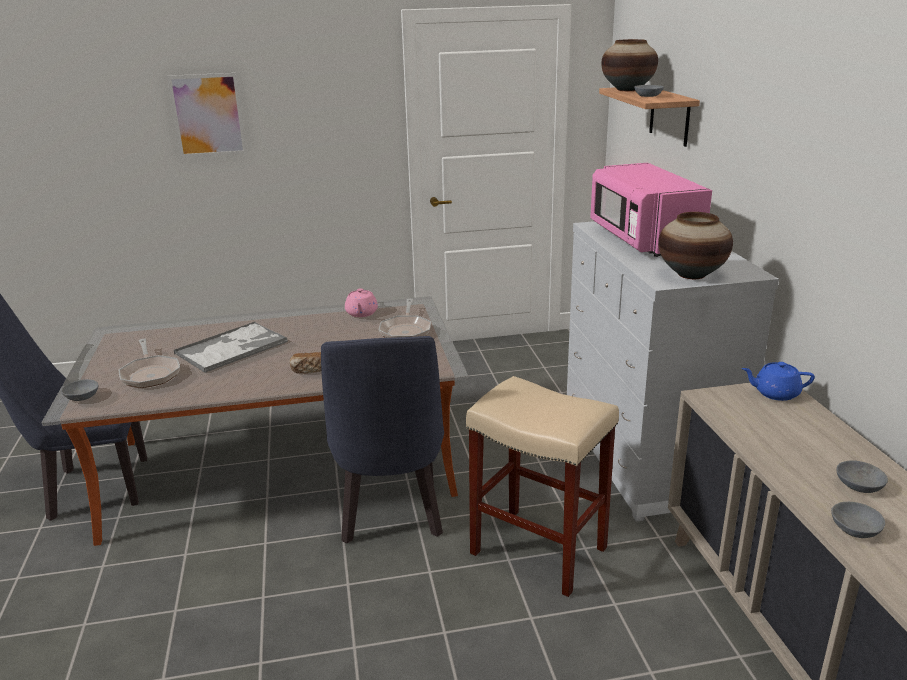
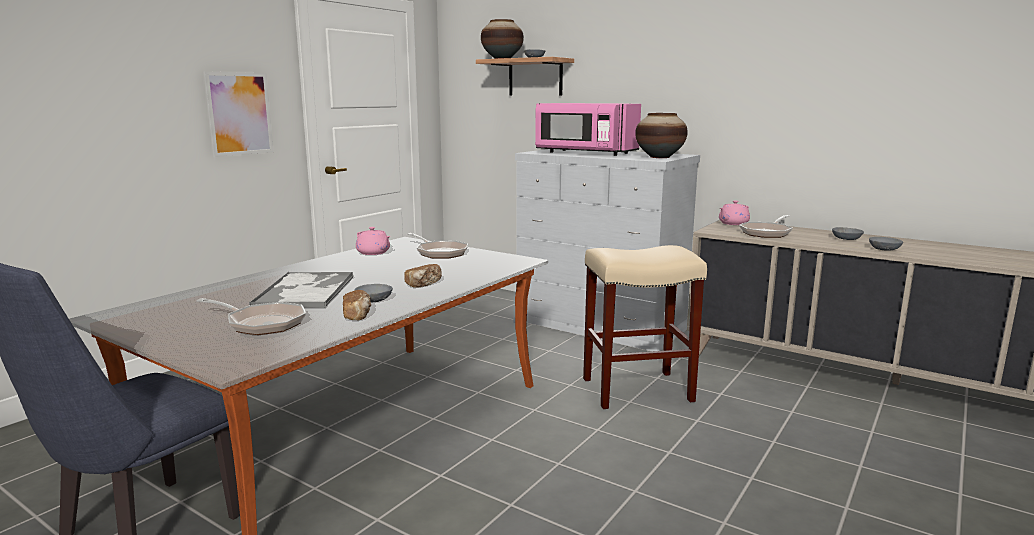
camera: 45 degrees left, 10 degrees down
grey bowl [61,379,99,401] -> grey bowl moved to [354,284,393,302]
picture [167,73,247,158] -> picture moved to [203,71,274,157]
blue chair [321,336,444,544] -> none
blue teapot [742,362,815,401] -> pink teapot [719,200,750,225]
none -> bread [343,290,371,320]
none -> frying pan [739,215,793,238]

